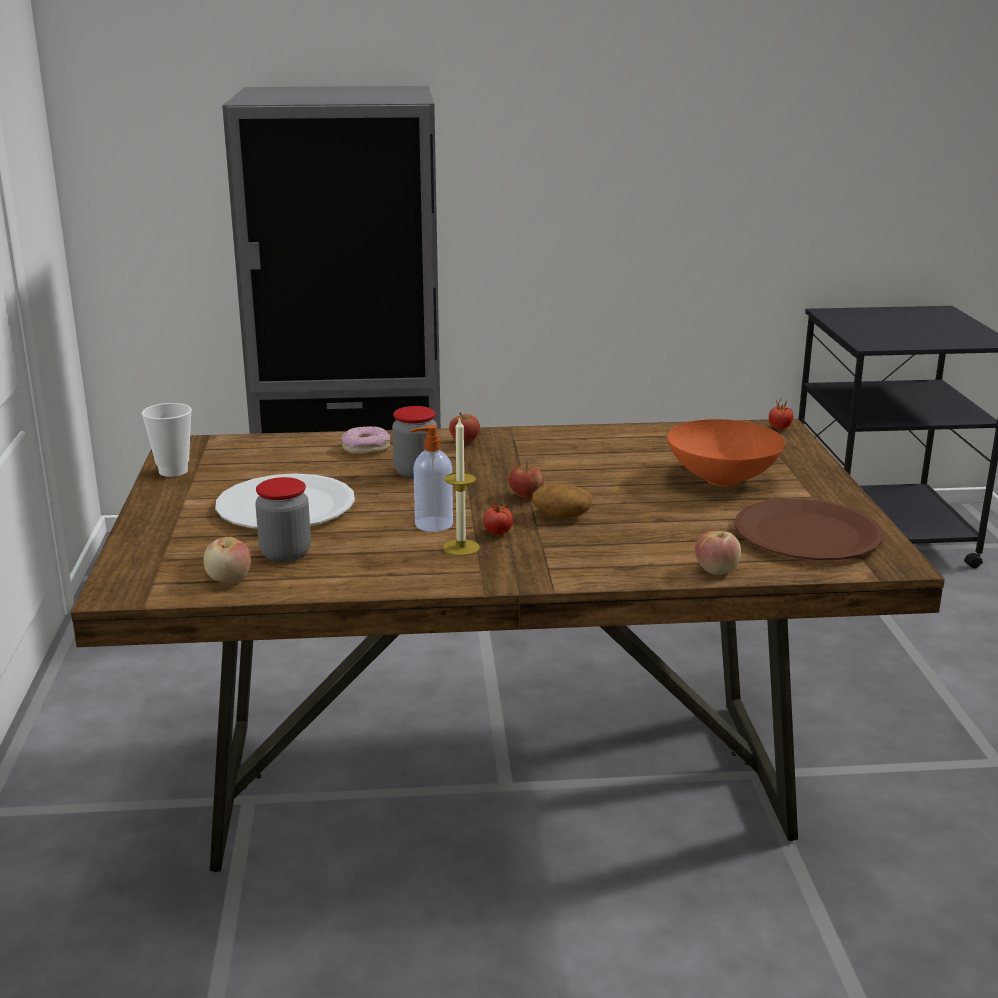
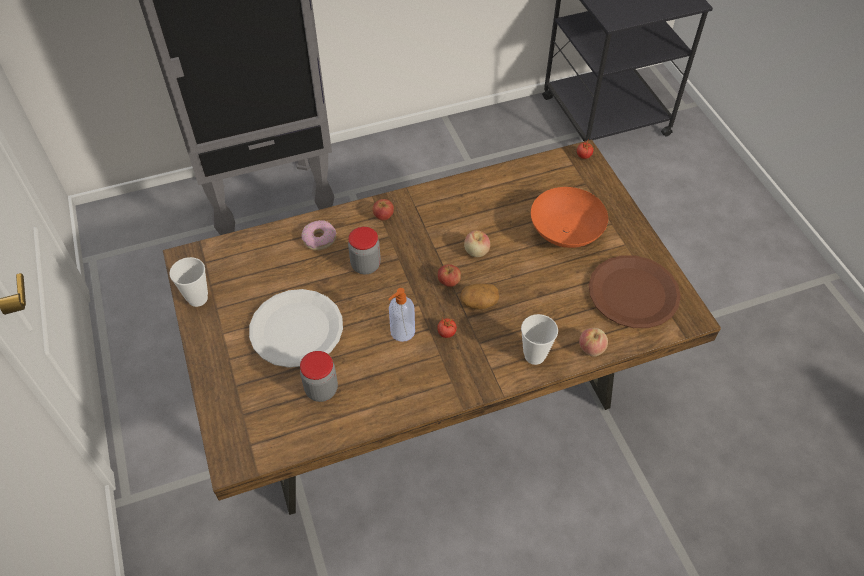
camera: 15 degrees left, 30 degrees up
apple [204,537,251,583] -> apple moved to [464,230,490,257]
candle [443,417,480,556] -> none
none -> cup [521,314,558,365]

